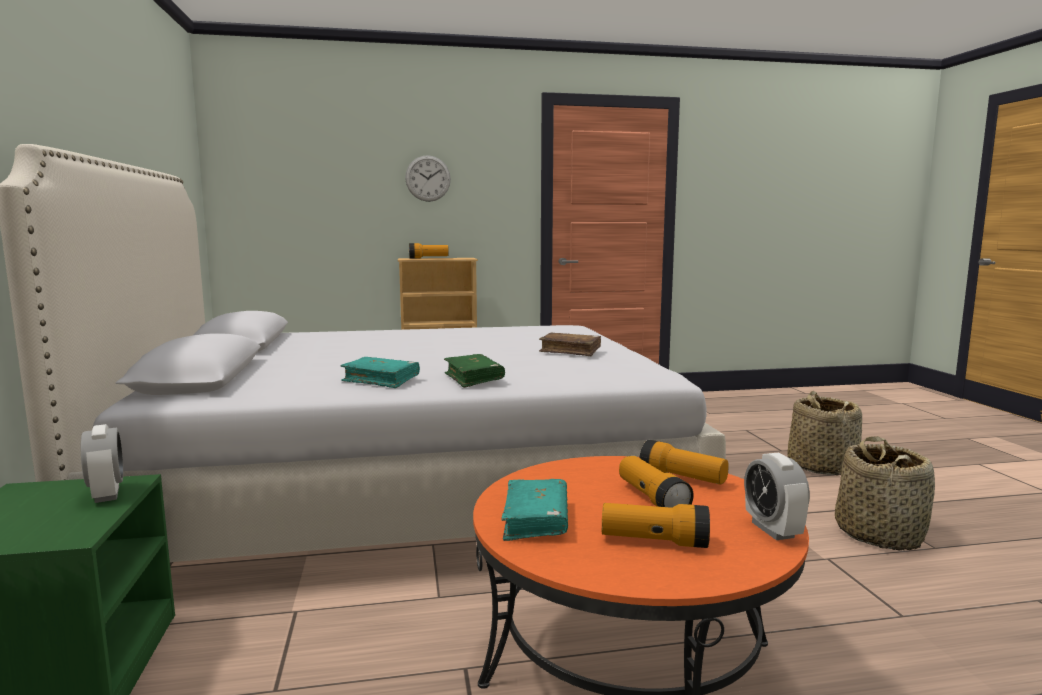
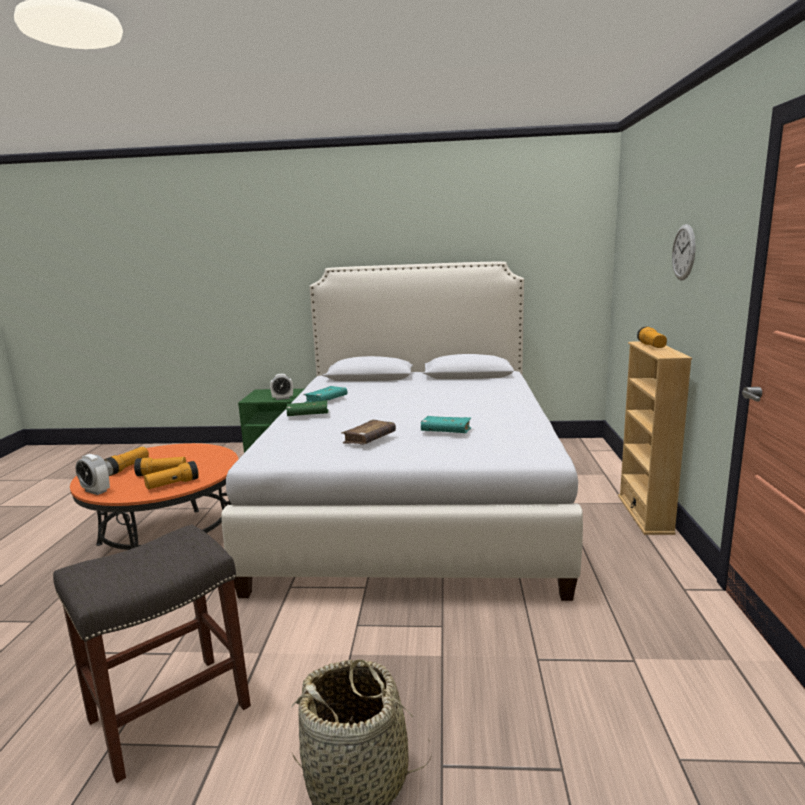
camera: 105 degrees right, 5 degrees up
turquoise book [501,479,568,541] -> turquoise book moved to [421,416,472,433]
alarm clock [744,453,810,540] -> alarm clock turned 150 degrees counterclockwise [75,454,110,495]
basket [835,436,935,550] -> grey stool [53,524,251,783]

